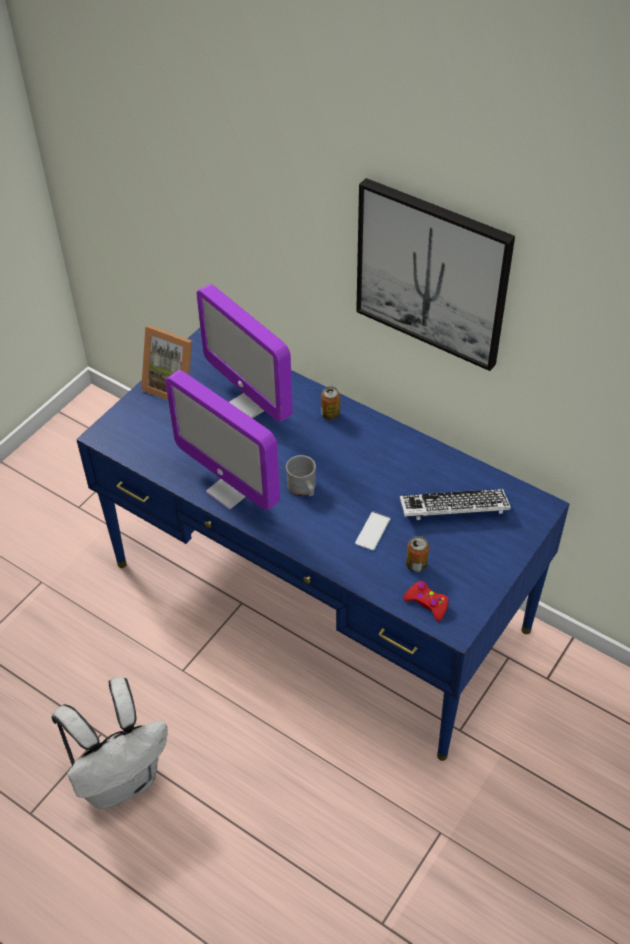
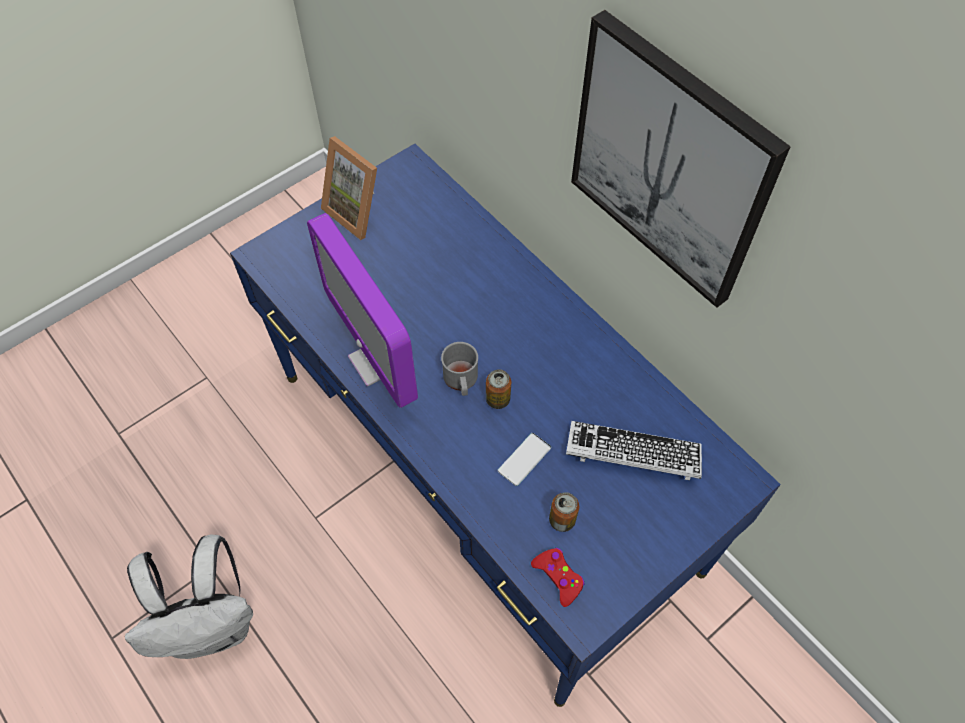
camera: 15 degrees right, 10 degrees up
monitor [197,284,293,422] -> none
can [321,386,340,421] -> can moved to [486,370,511,409]

